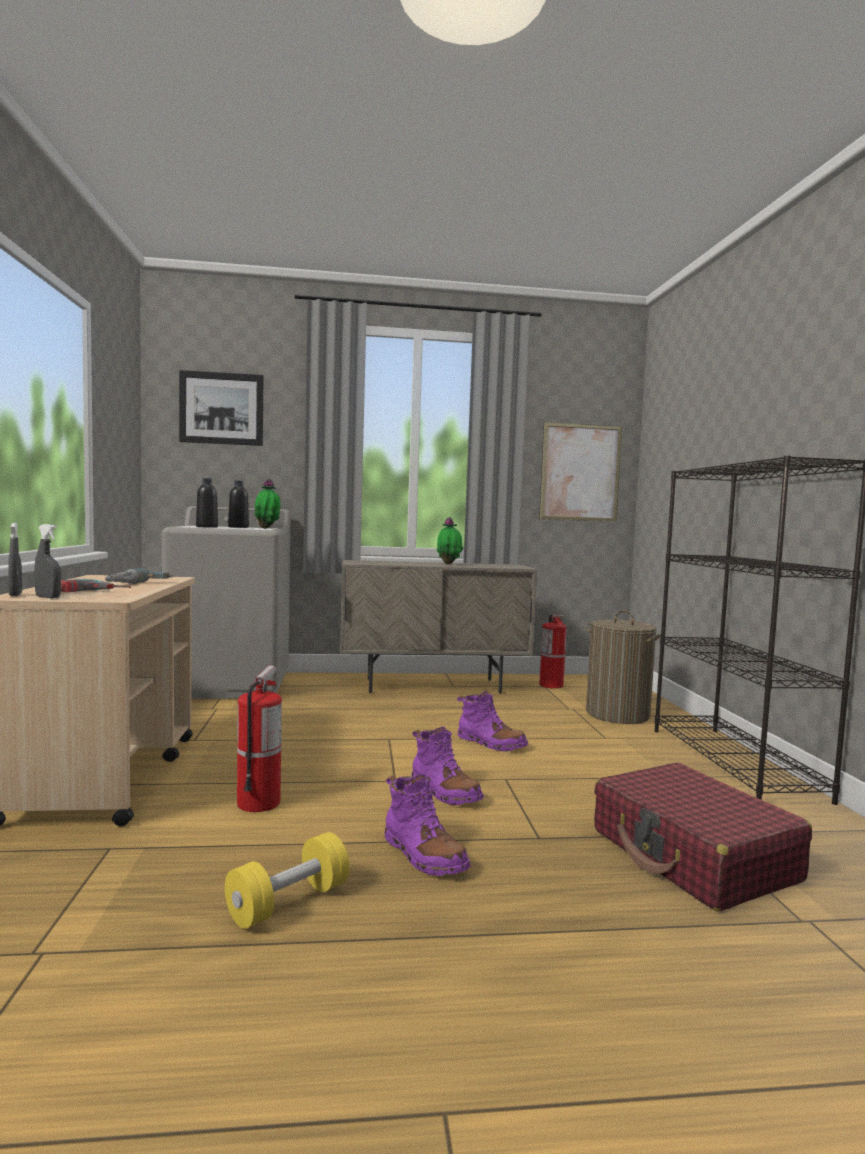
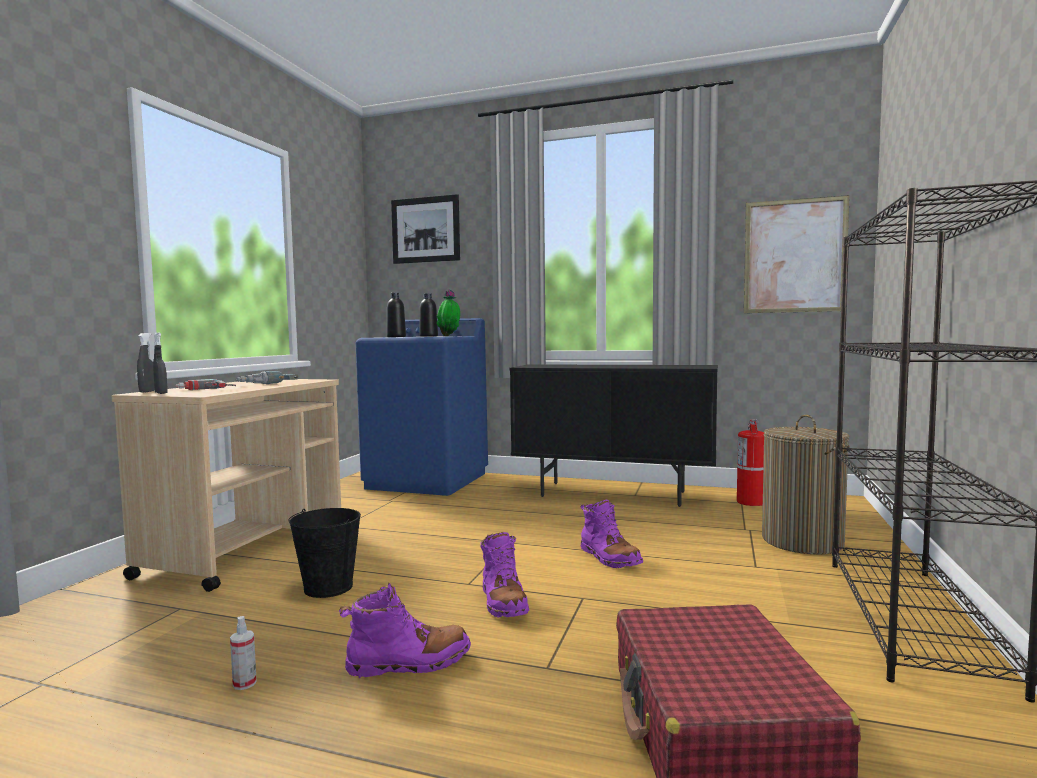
camera: 25 degrees right, 0 degrees up
grey washing machine [162,506,291,699] -> blue washing machine [356,318,488,496]
yellow dumbbell [225,832,349,929] -> spray bottle [230,616,257,690]
fire extinguisher [237,666,282,812] -> black bucket [288,508,361,598]
beige cabinet [340,560,537,694] -> black cabinet [510,364,718,507]
purple boot [384,774,471,876] -> purple boot turned 90 degrees counterclockwise [339,583,471,678]
potted plant [437,517,464,564] -> none

